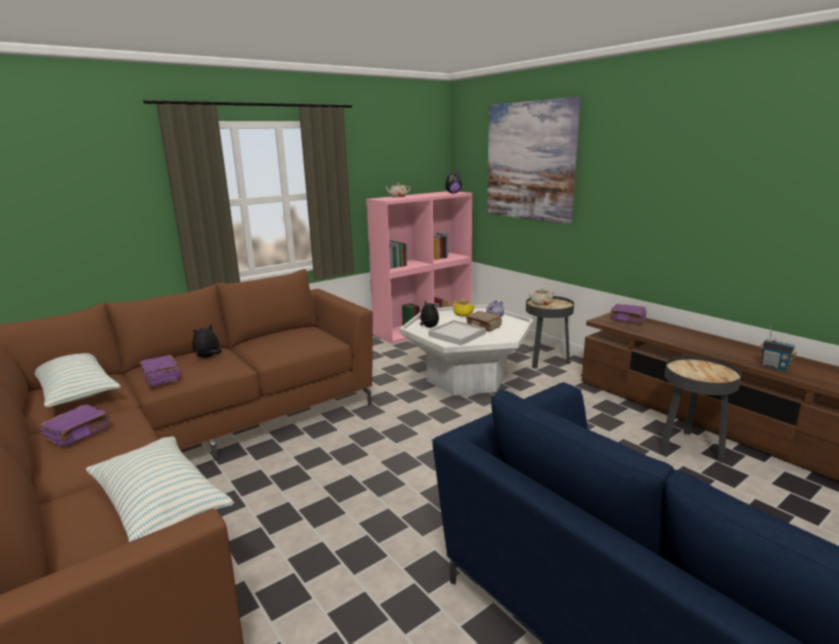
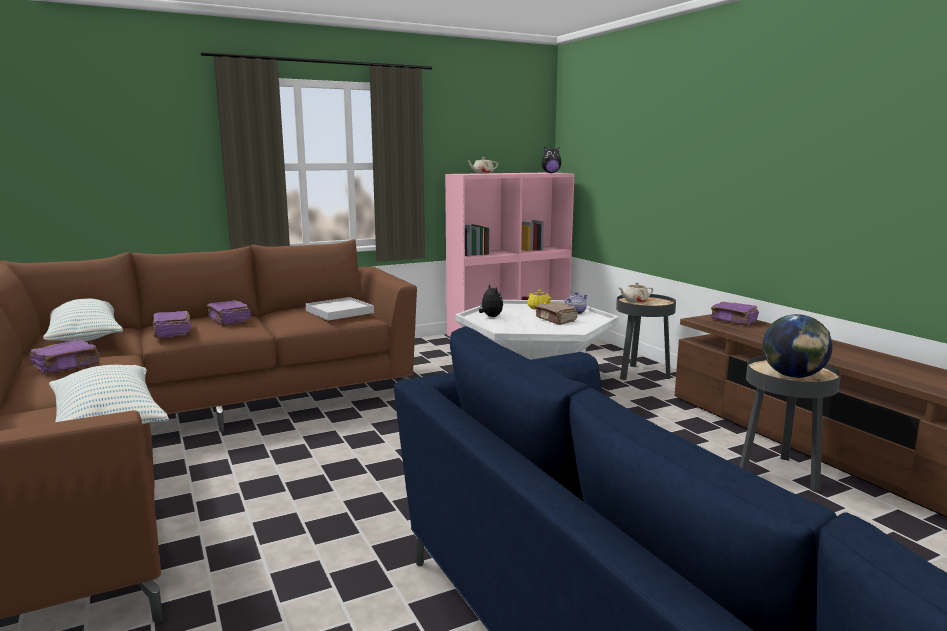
camera: 10 degrees right, 5 degrees down
plush toy [192,324,222,358] -> purple book [206,300,251,325]
white tray [429,320,486,345] -> white tray moved to [306,297,374,320]
picture [487,97,581,224] -> none
radio [760,326,797,371] -> none
none -> globe [762,314,833,378]

